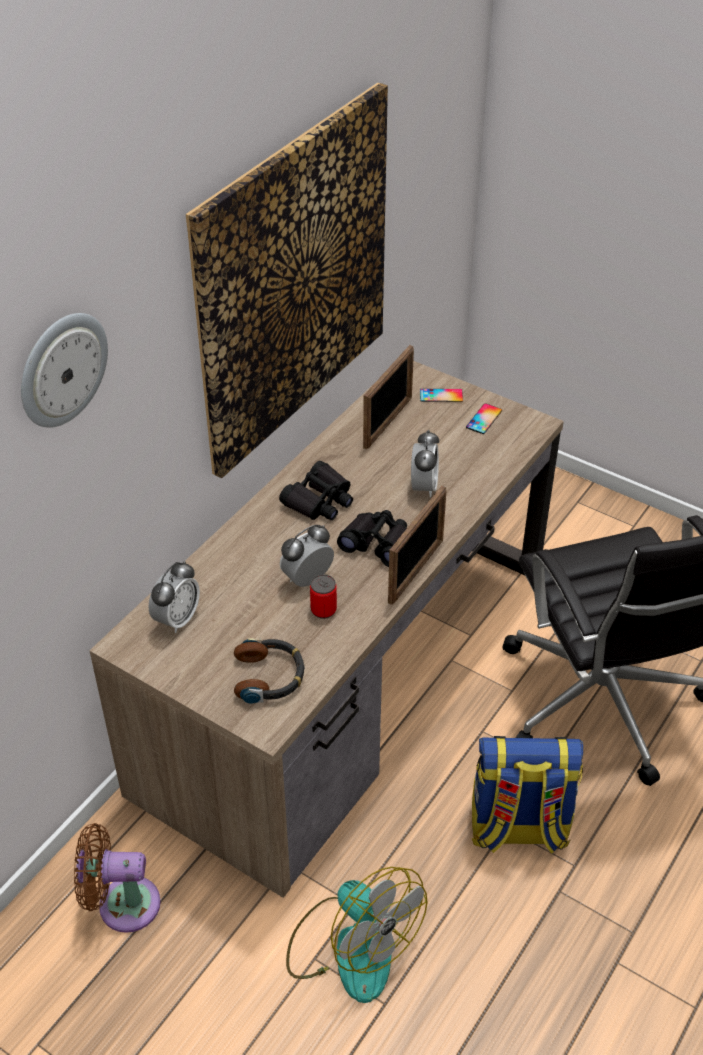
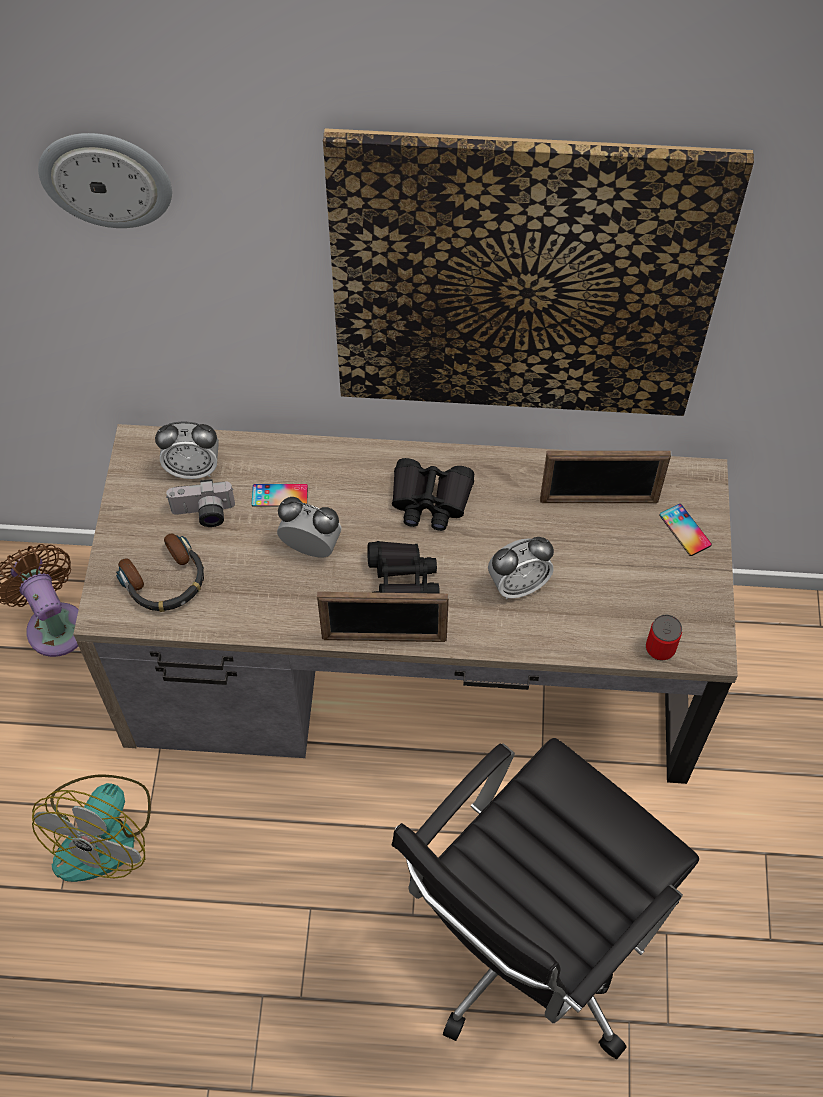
camera: 60 degrees right, 15 degrees up
can [310,574,337,619] -> can moved to [646,615,682,660]
phone [466,403,502,434] -> phone moved to [252,484,308,507]
backpack [472,736,583,854] -> none
none -> camera [166,479,235,527]

